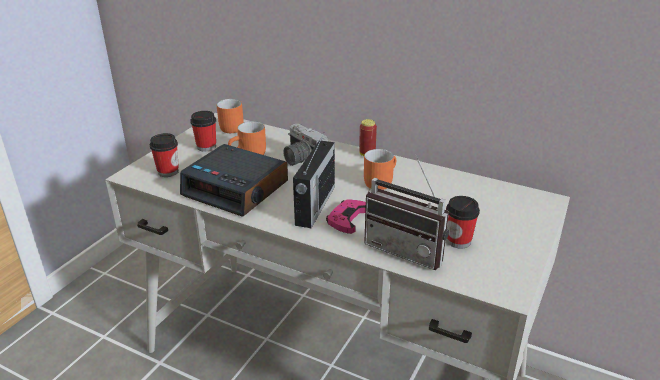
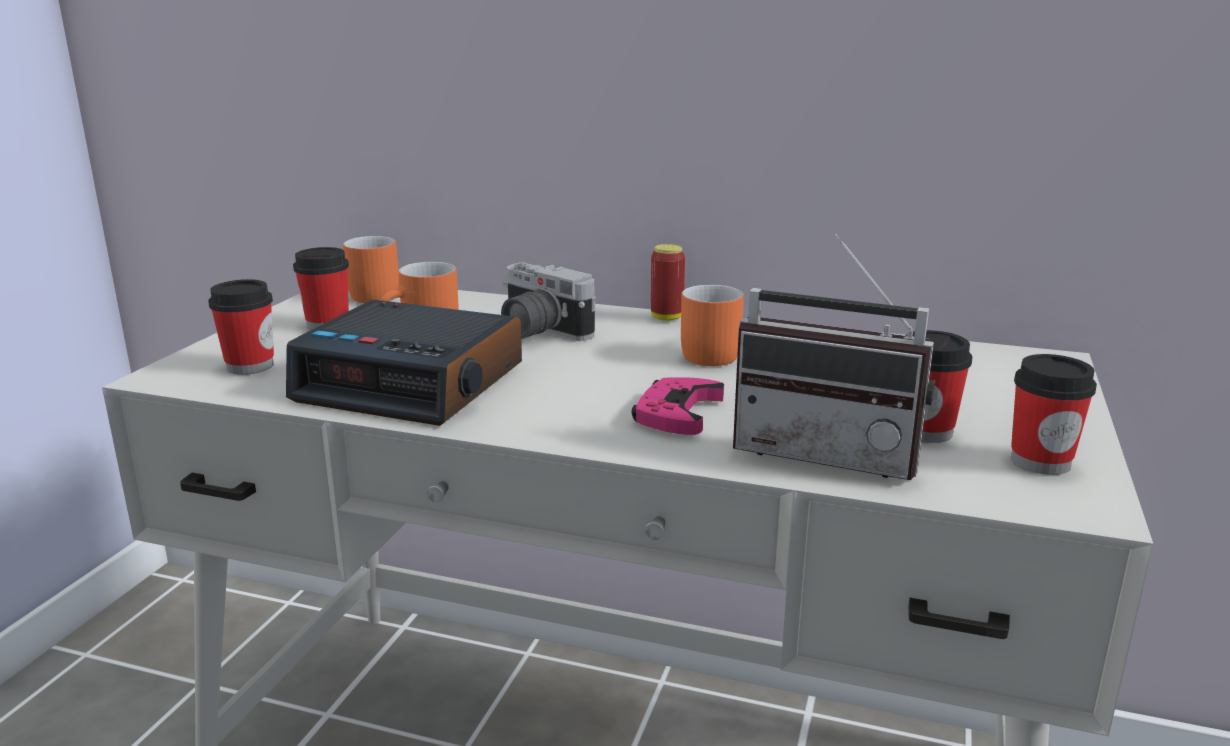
camera: 10 degrees left, 10 degrees down
radio [293,133,335,228] -> none
none -> cup [1011,354,1097,475]

